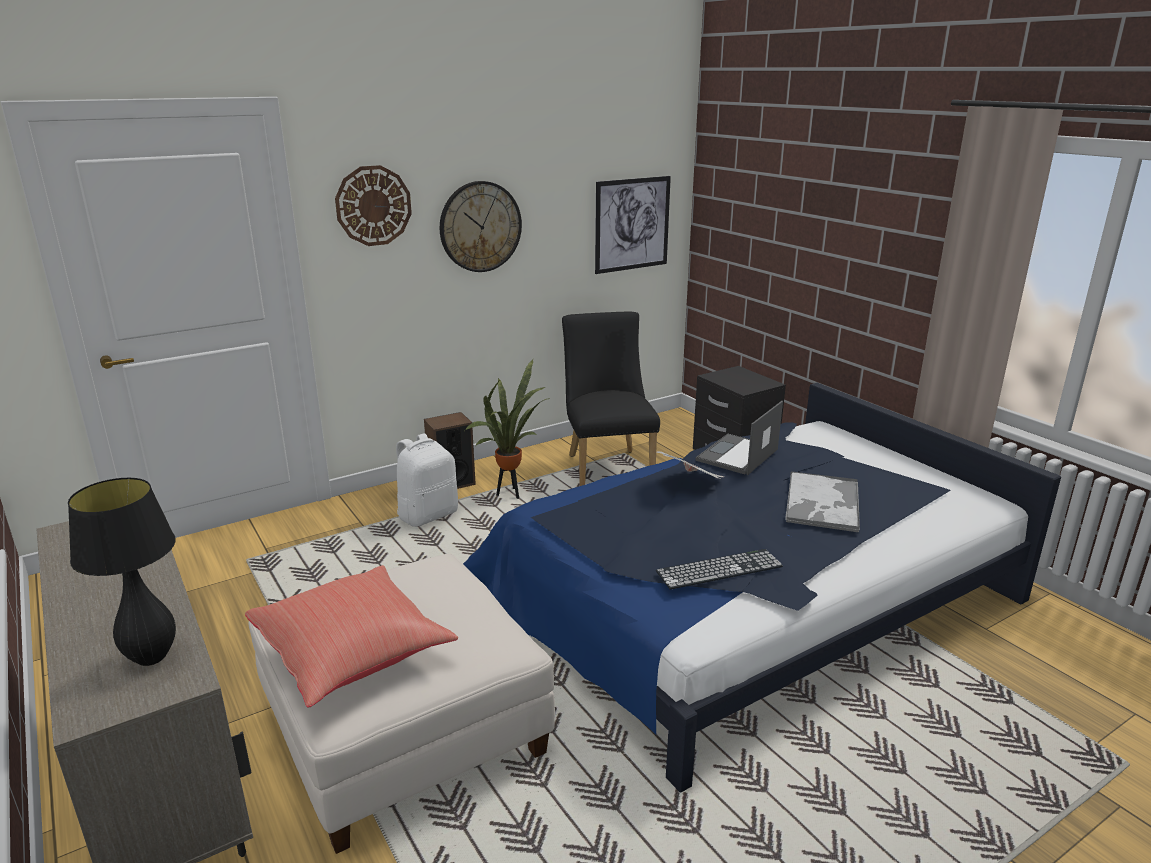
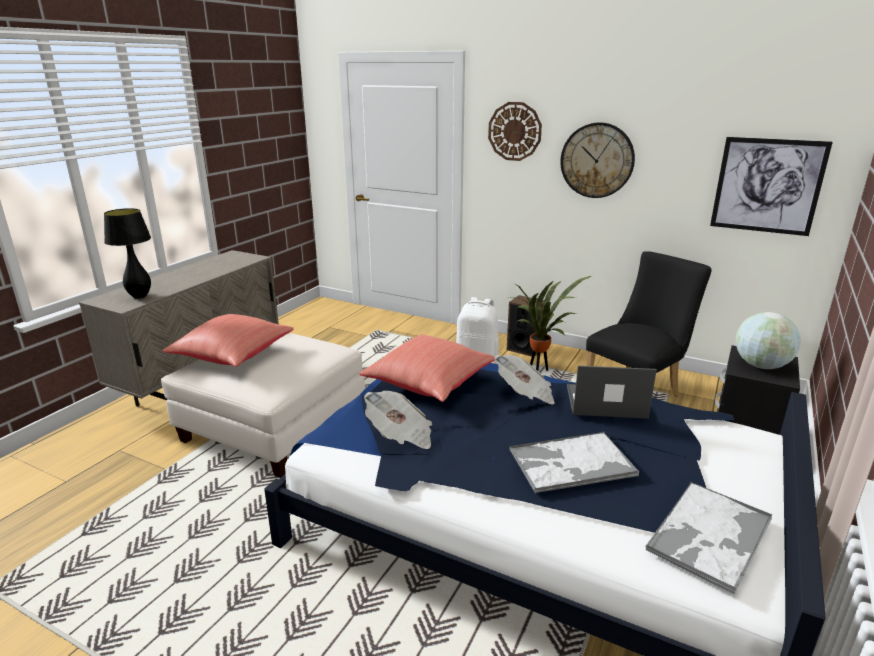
camera: 60 degrees right, 0 degrees up
keyboard [656,549,783,590] -> newspaper [364,391,432,449]
none -> red pillow [359,334,495,402]
none -> tray [645,482,772,594]
none -> globe [735,312,801,369]

